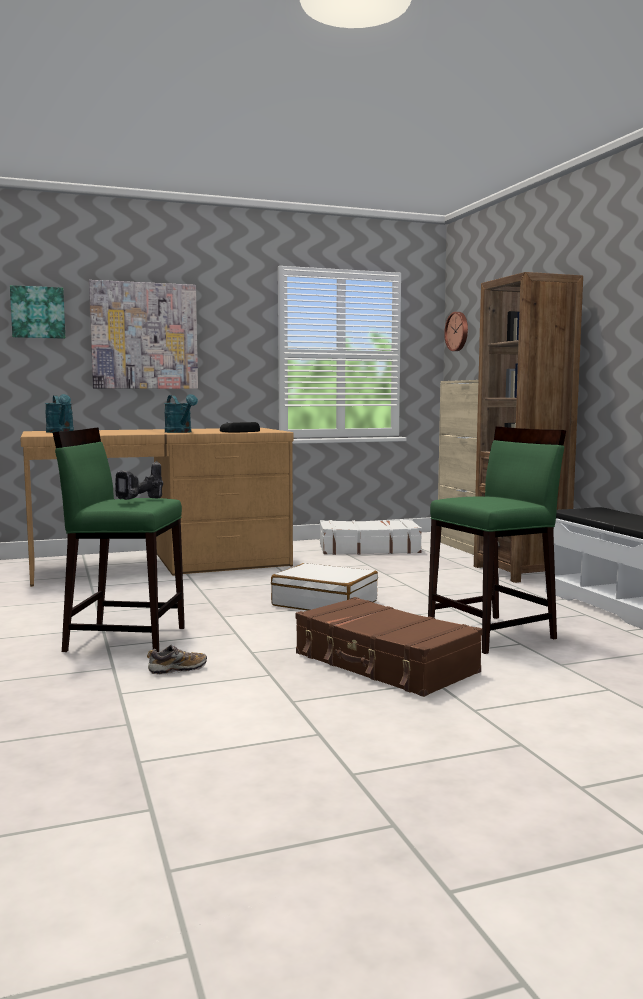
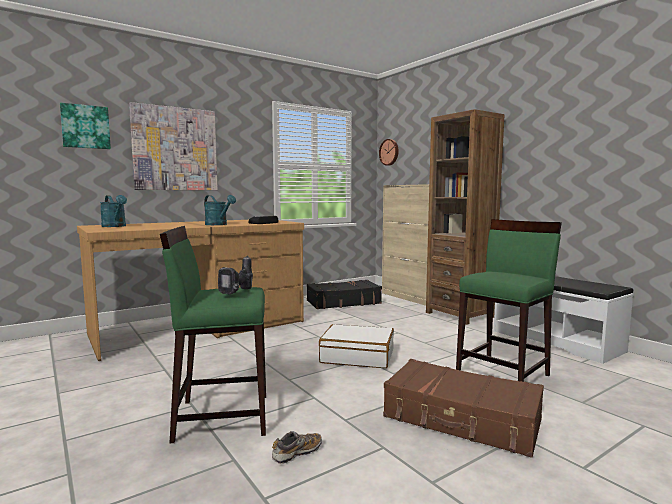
camera: 15 degrees left, 0 degrees up
white suitcase [320,519,422,555] -> black suitcase [307,280,382,309]

